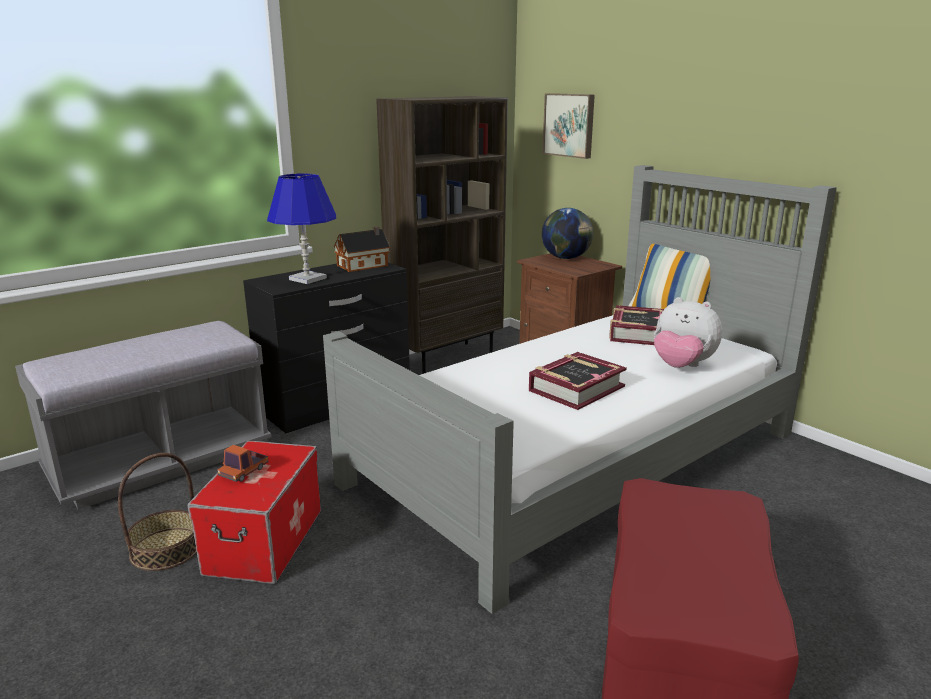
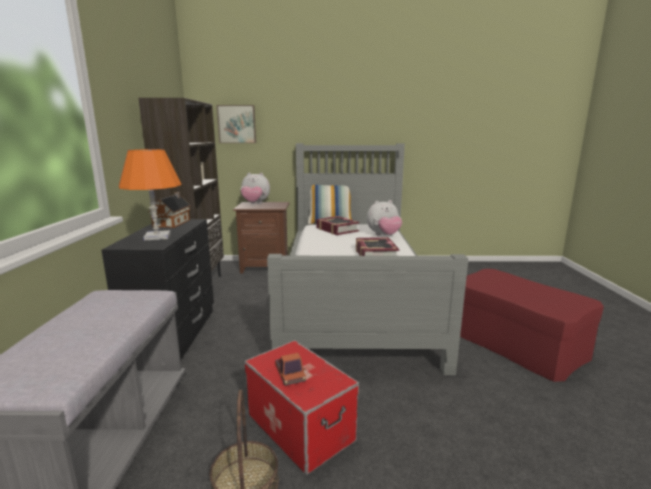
camera: 50 degrees left, 5 degrees down
blue table lamp [267,173,336,284] -> orange table lamp [119,149,181,241]
globe [542,208,593,259] -> plush toy [240,173,270,204]

